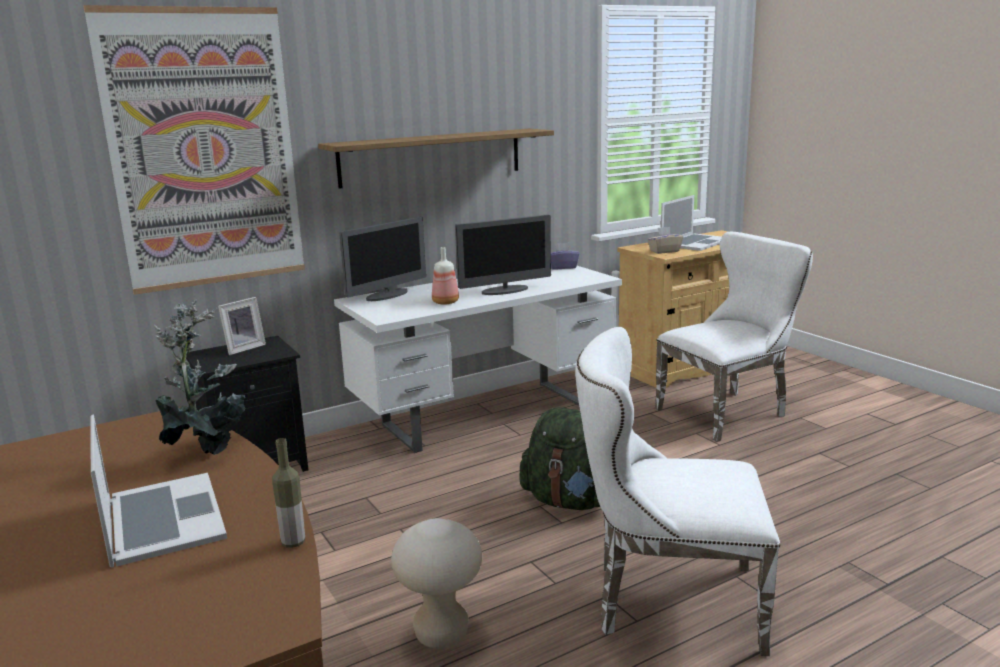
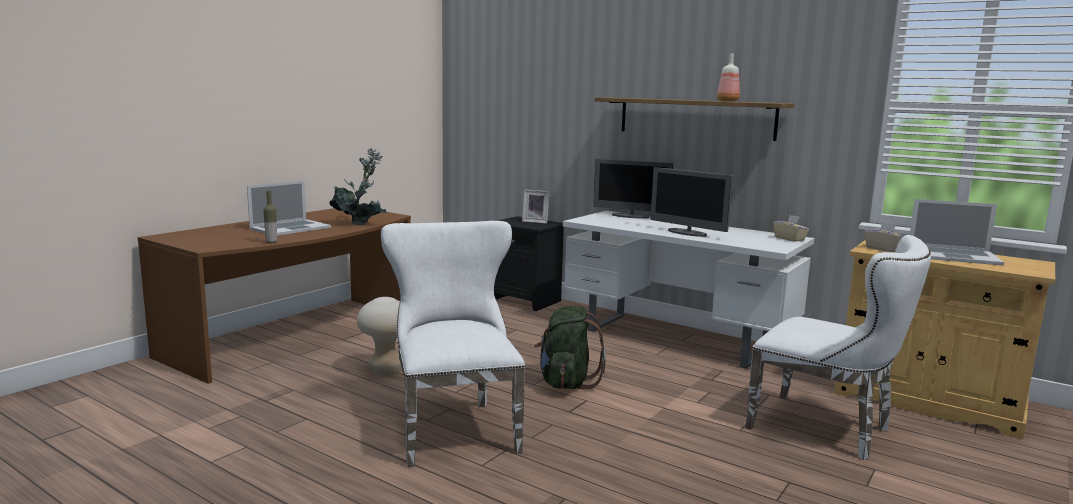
camera: 65 degrees right, 5 degrees down
picture [84,5,305,295] -> none
bottle [432,247,459,305] -> bottle moved to [717,54,740,101]
purple tissue box [551,243,580,270] -> beige tissue box [773,215,809,242]

